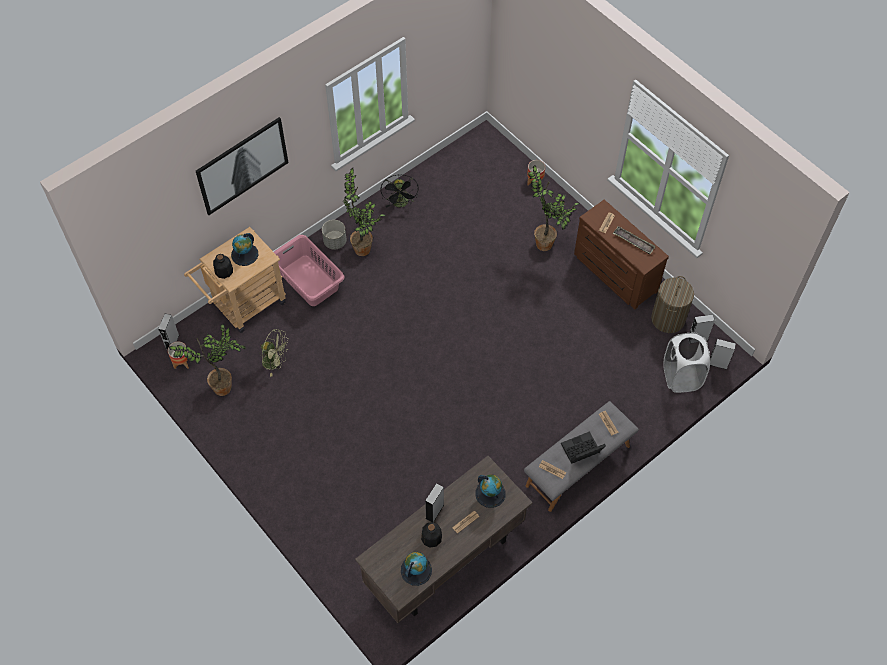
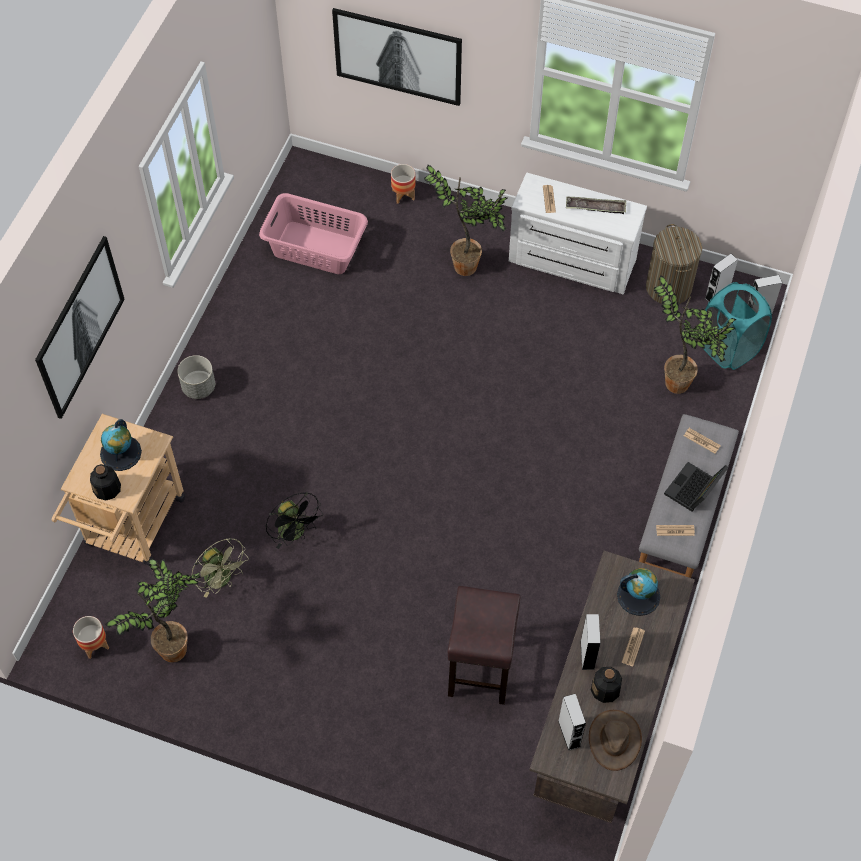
camera: 30 degrees left, 0 degrees up
grey speaker [158,314,179,350] -> grey speaker moved to [558,694,586,751]
green fan [260,329,289,377] -> green fan turned 60 degrees clockwise [192,538,249,598]
pink laundry basket [274,235,345,306] -> pink laundry basket moved to [259,193,368,274]
potted plant [343,168,386,256] -> potted plant moved to [654,275,736,394]
black fan [381,175,419,208] -> black fan moved to [266,492,323,549]
globe [401,552,432,586] -> brown hat [589,710,642,771]
brown dresser [574,200,669,309] -> white dresser [509,173,647,294]
white laundry basket [663,333,710,393] -> turquoise laundry basket [701,282,772,370]
none -> picture [332,8,462,106]
none -> brown stool [448,586,521,705]

